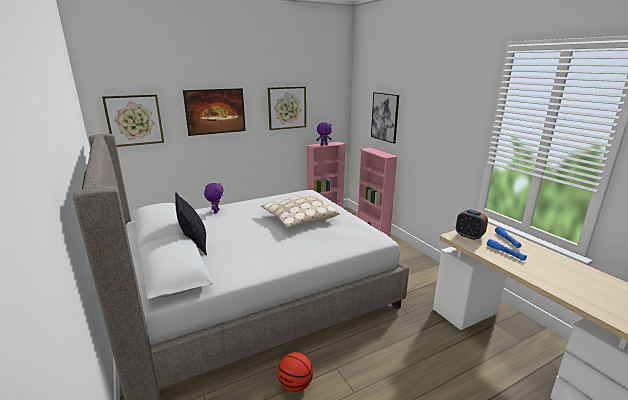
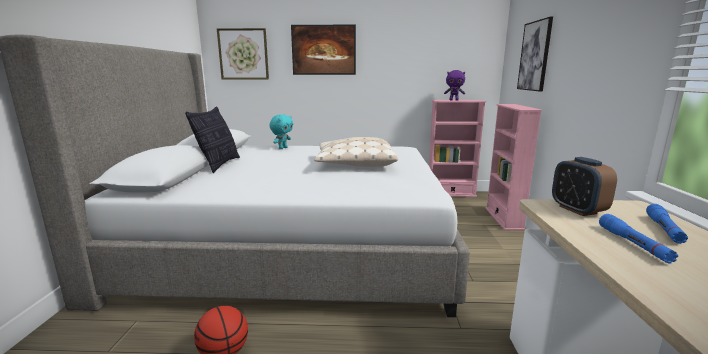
camera: 30 degrees right, 5 degrees down
purple plush toy [204,183,224,213] -> turquoise plush toy [269,114,293,149]
picture [268,86,306,130] -> none

